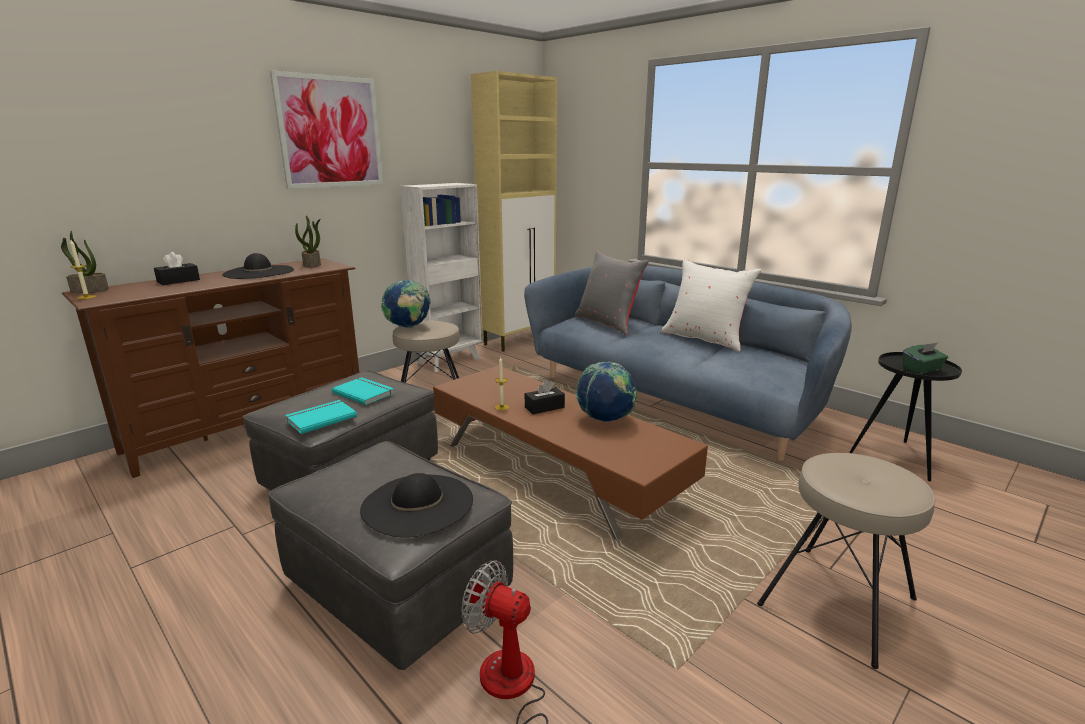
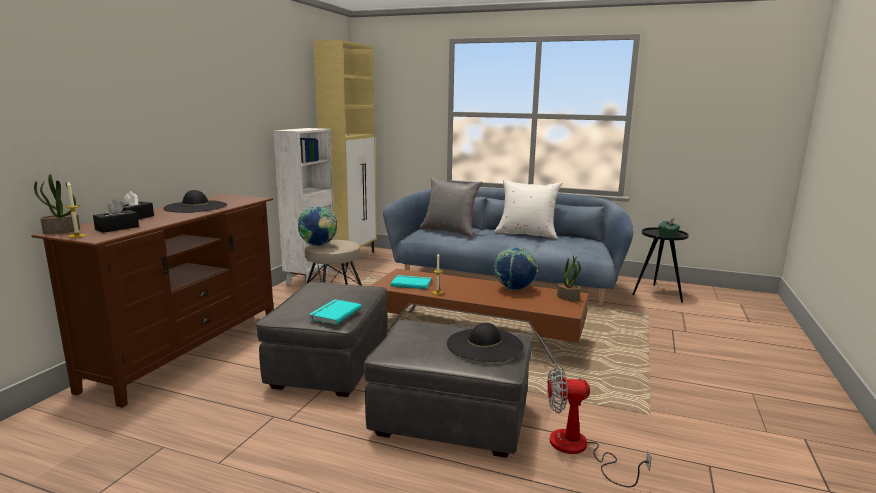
camera: 25 degrees left, 5 degrees down
picture [270,71,383,189] -> none
potted plant [295,215,321,268] -> potted plant moved to [557,255,581,302]
turquoise book [332,377,395,405] -> turquoise book moved to [391,275,432,289]
black tissue box [525,380,565,414] -> black tissue box moved to [93,199,139,233]
beige stool [757,453,935,669] -> none

